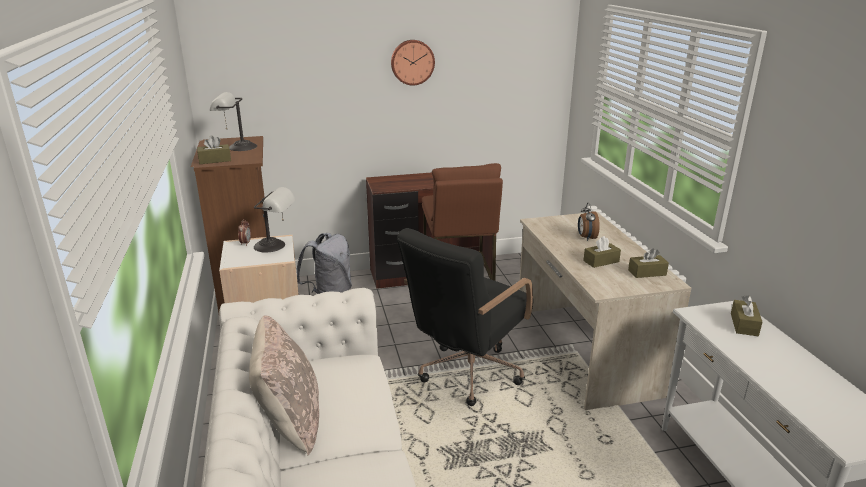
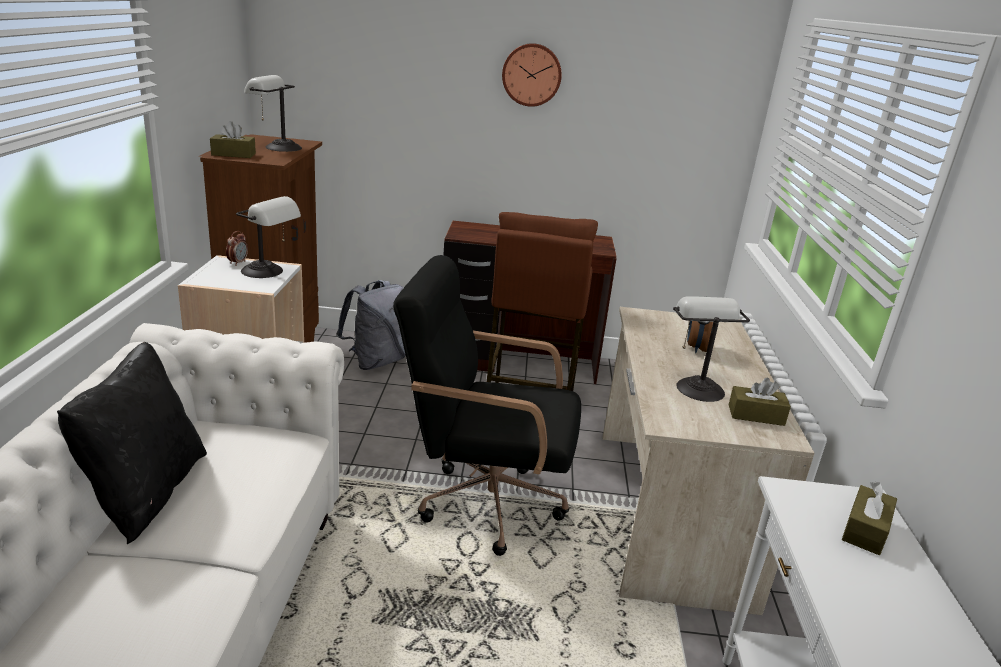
camera: 15 degrees right, 0 degrees up
beige pillow [249,315,319,455] -> black pillow [57,342,207,544]
black office chair [397,228,534,406] -> black office chair turned 45 degrees clockwise [393,255,581,556]
brown tissue box [583,236,621,268] -> table lamp [673,296,750,402]

